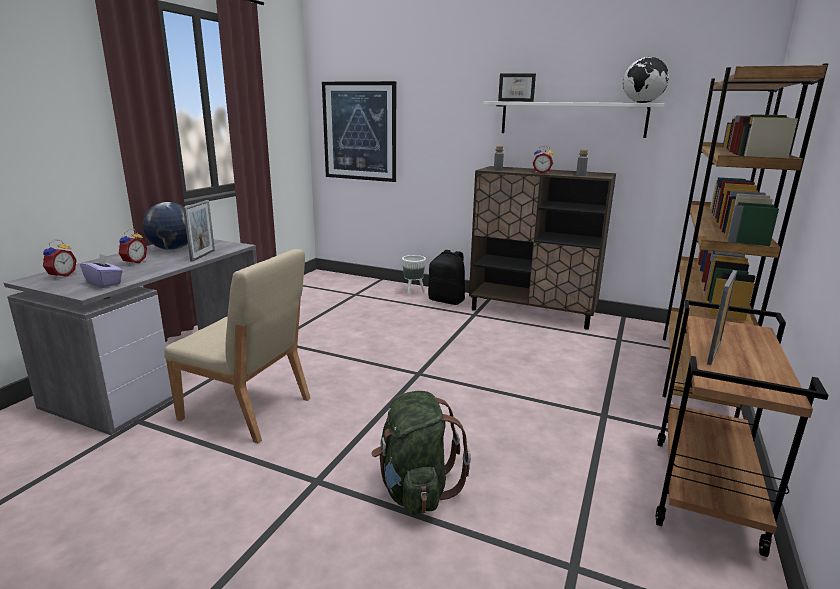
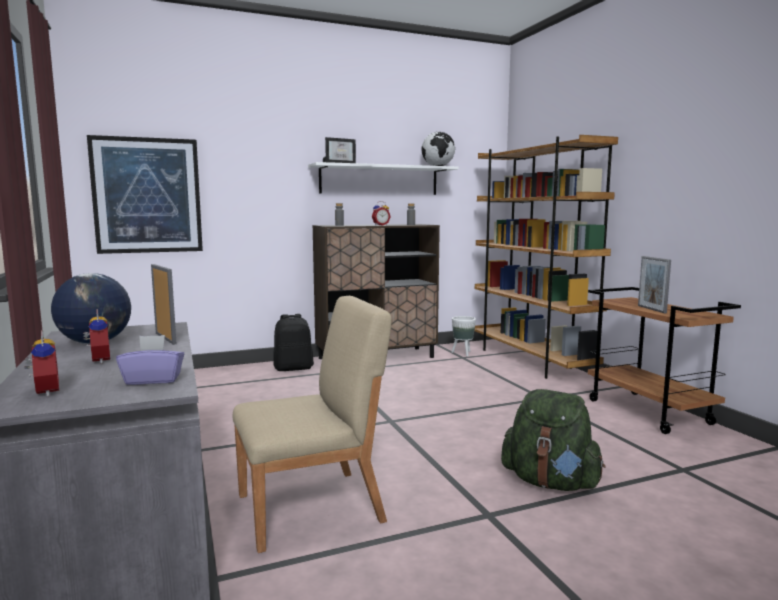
camera: 45 degrees left, 10 degrees down
white planter [402,255,426,295] -> white planter moved to [451,316,476,356]

